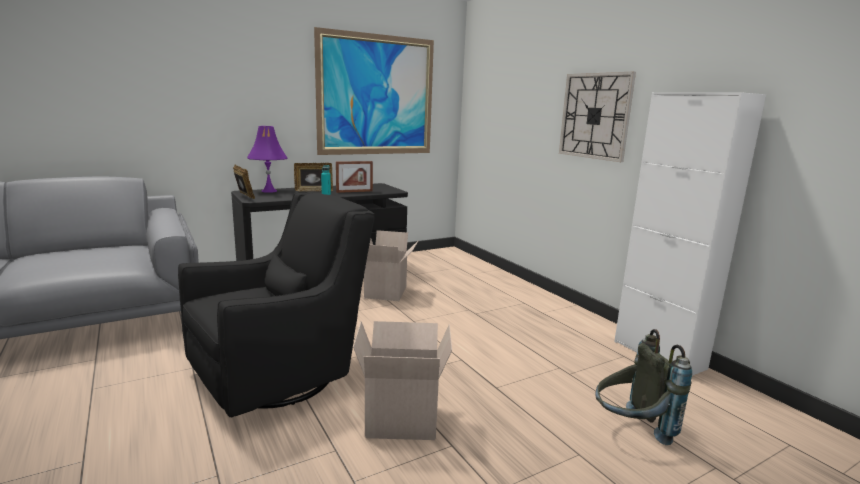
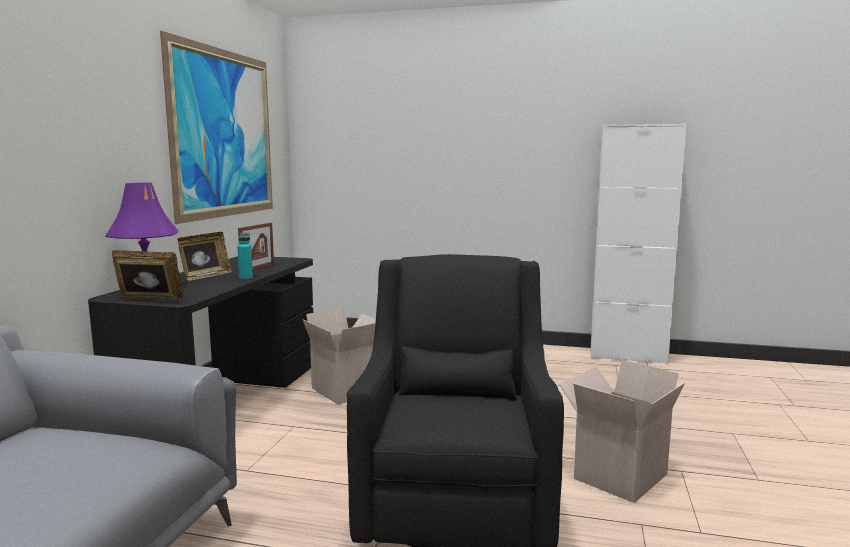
camera: 45 degrees left, 5 degrees down
wall clock [559,72,636,162] -> none
grey backpack [595,329,692,445] -> none

